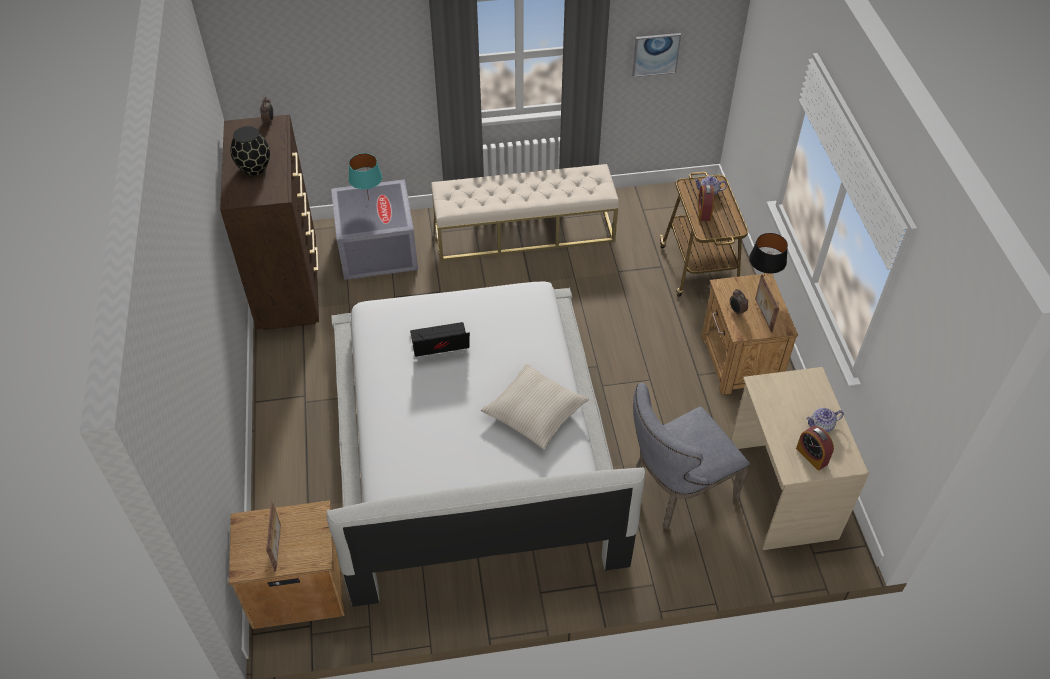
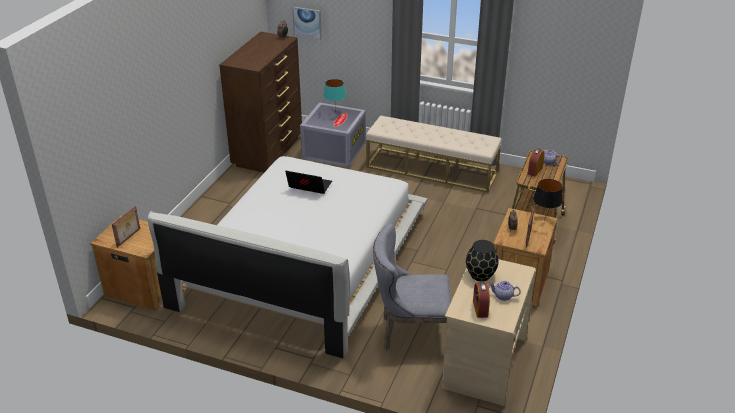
camera: 30 degrees right, 15 degrees down
black vase [231,126,270,176] -> black vase moved to [466,240,499,281]
beige pillow [481,364,589,450] -> none
picture [632,33,681,77] -> picture moved to [292,7,322,40]

